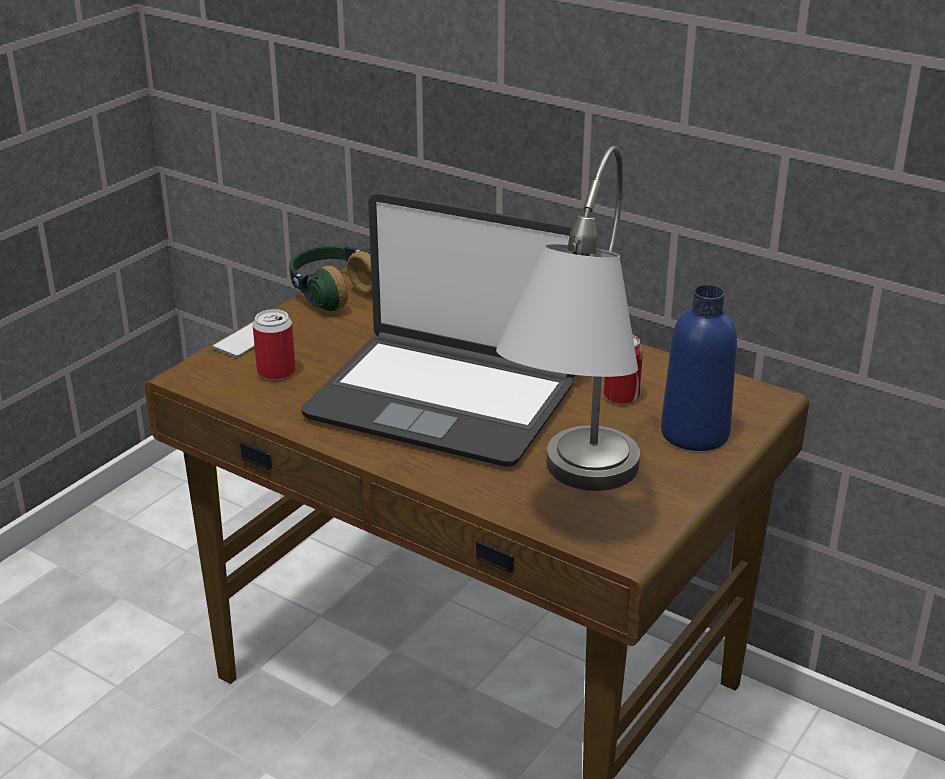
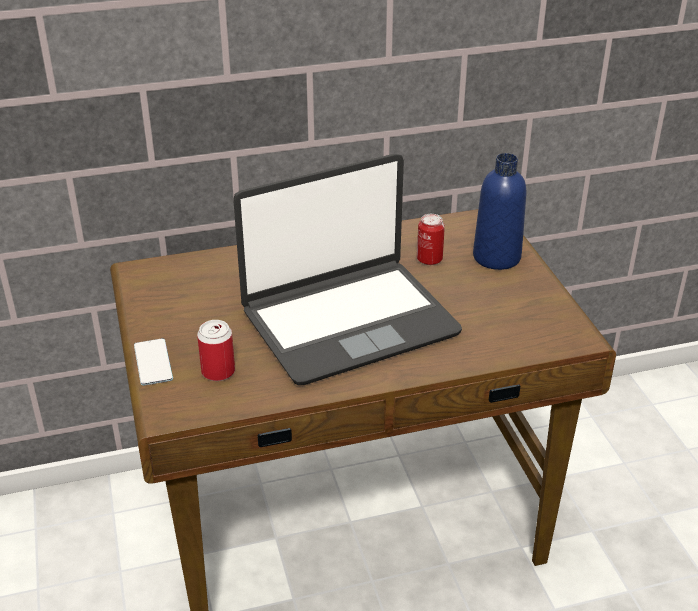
camera: 50 degrees left, 5 degrees up
headphones [289,245,372,311] -> none
grey table lamp [496,146,640,491] -> none

